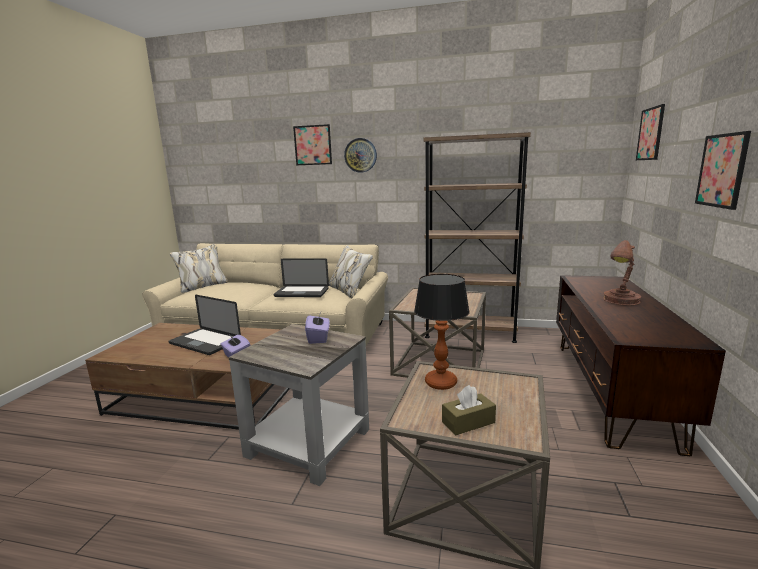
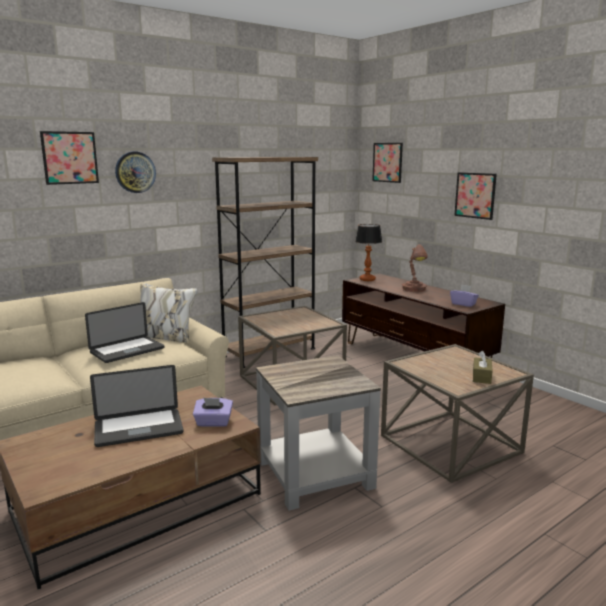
camera: 50 degrees left, 0 degrees up
purple tissue box [305,310,330,344] -> purple tissue box moved to [450,284,479,307]
table lamp [414,274,470,390] -> table lamp moved to [355,224,382,281]

